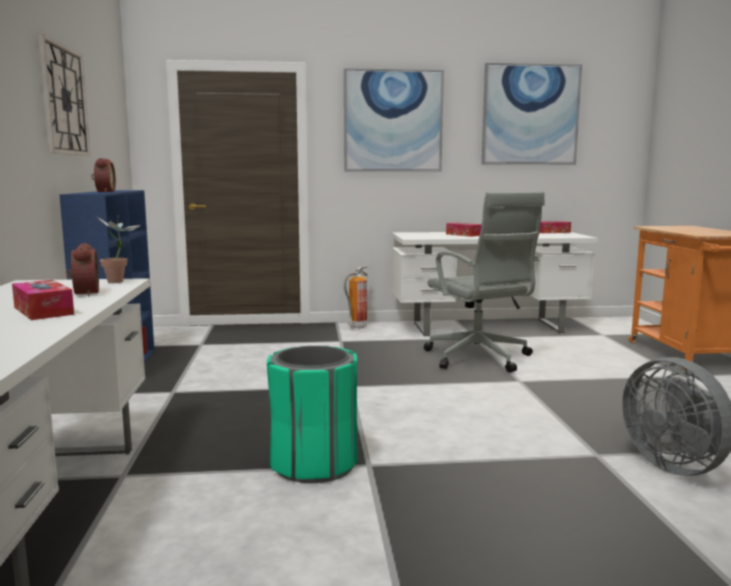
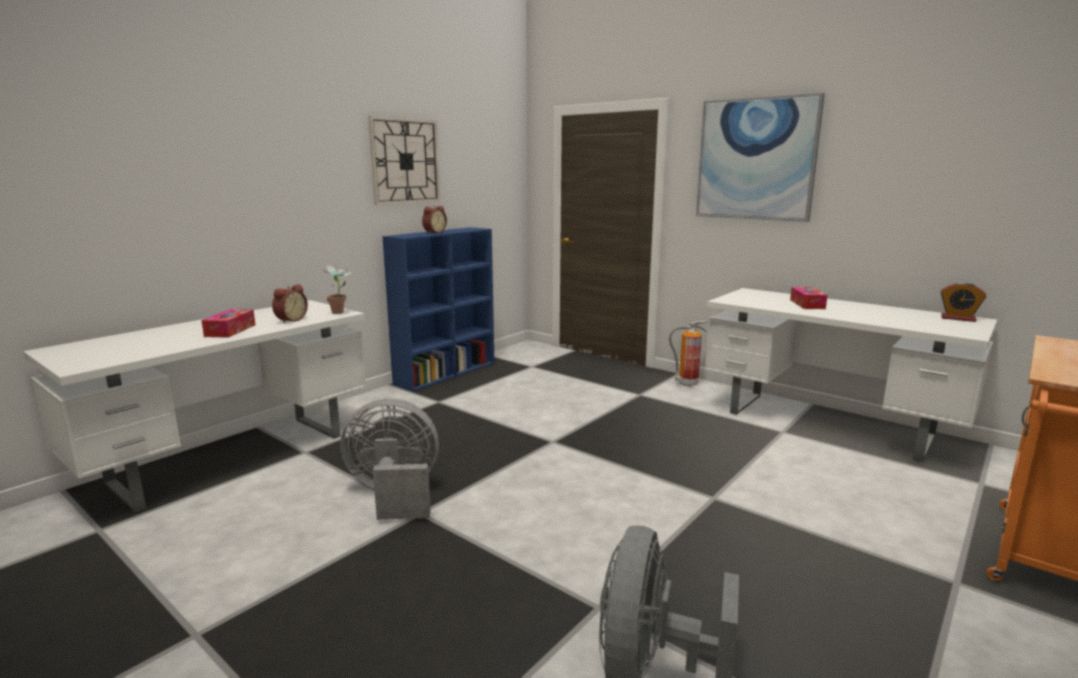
camera: 45 degrees right, 5 degrees up
green trash can [267,346,357,483] -> grey fan [340,398,439,520]
grey office chair [424,192,545,373] -> none
picture [482,63,582,165] -> none
tissue box [540,221,571,233] -> alarm clock [941,282,986,322]

